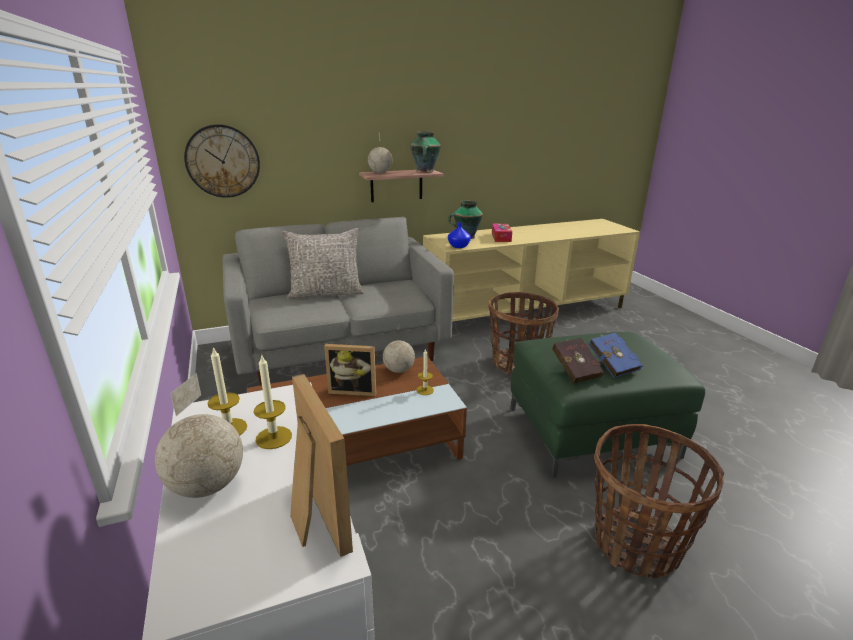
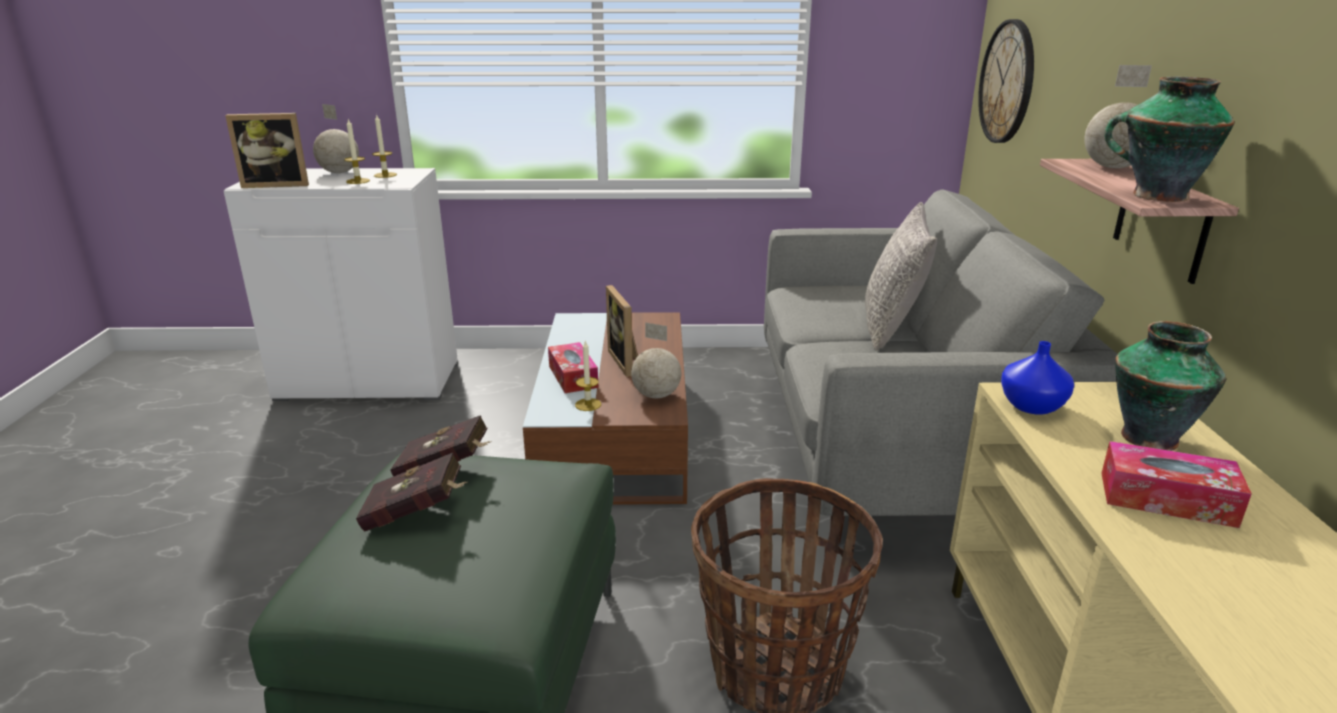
camera: 110 degrees right, 0 degrees up
picture frame [324,344,376,396] -> picture frame turned 45 degrees counterclockwise [606,285,638,377]
blue book [589,333,643,378] -> red book [356,453,469,532]
basket [594,424,724,578] -> none
none -> tissue box [548,342,599,393]

